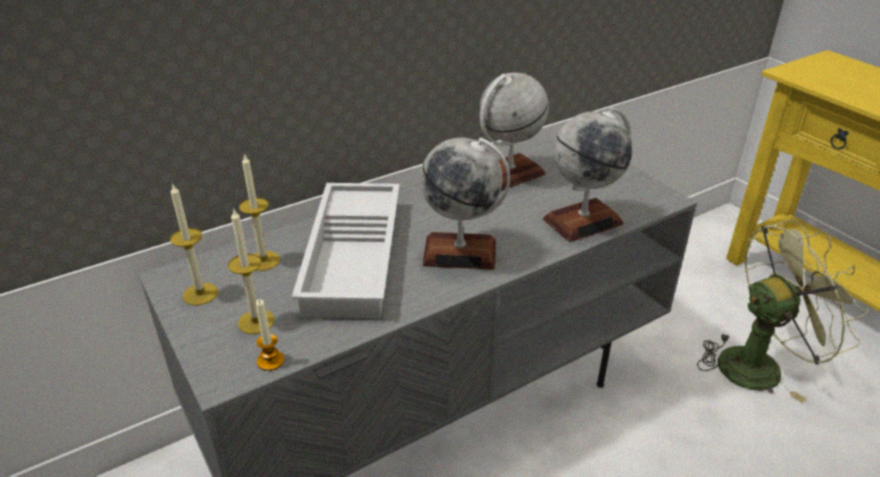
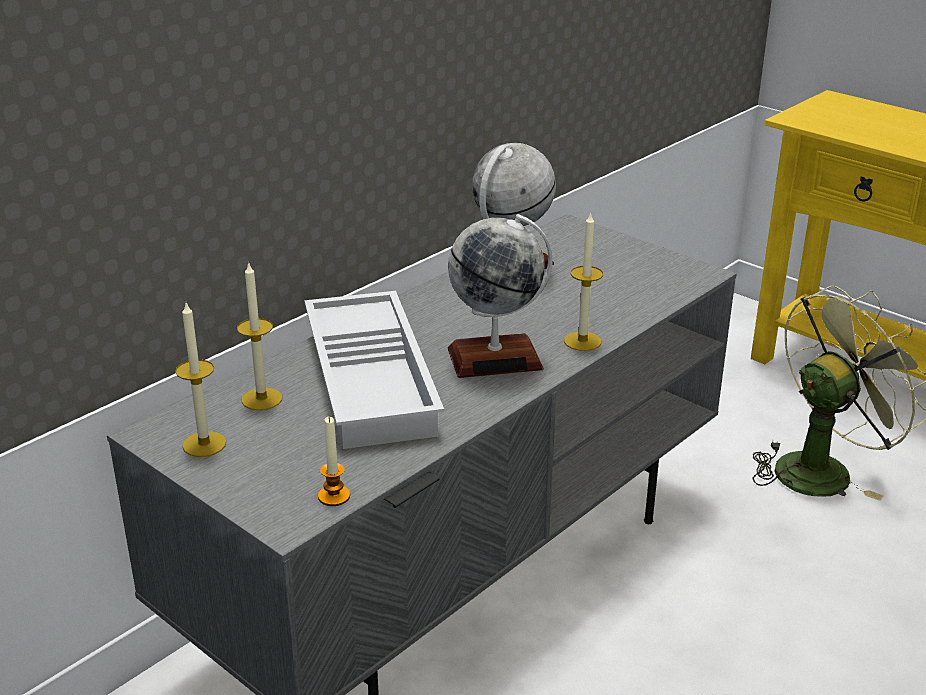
camera: 15 degrees left, 5 degrees down
candle [228,209,275,334] -> candle moved to [564,212,603,351]
globe [543,107,633,242] -> none

